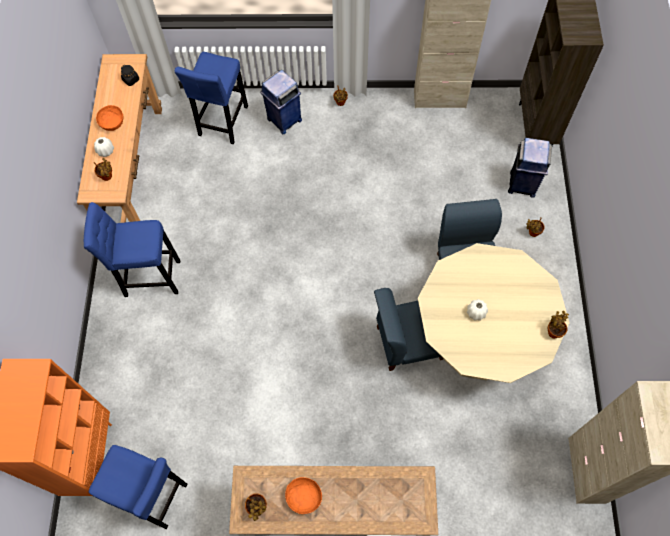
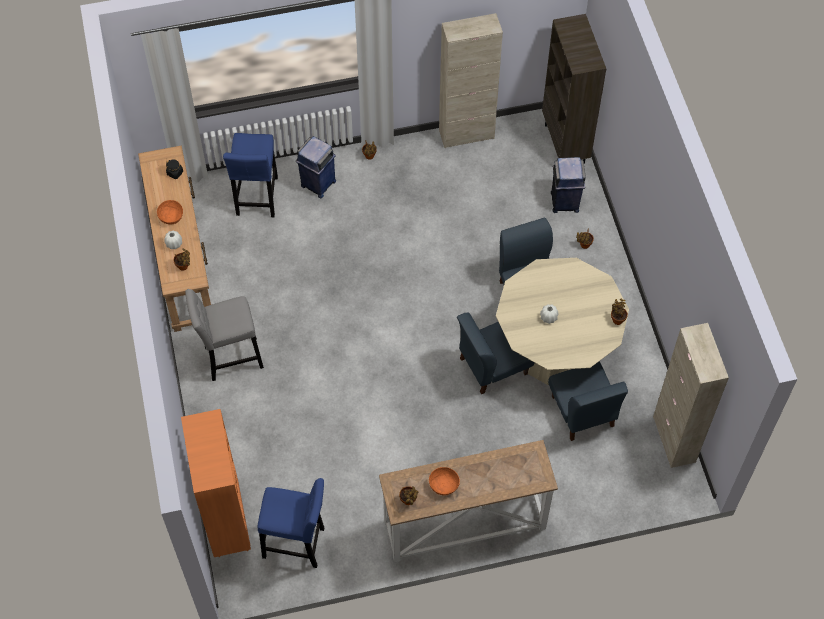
camera: 15 degrees left, 5 degrees down
blue stool [84,202,180,297] -> grey stool [185,289,264,381]
none -> blue chair [548,362,628,441]

